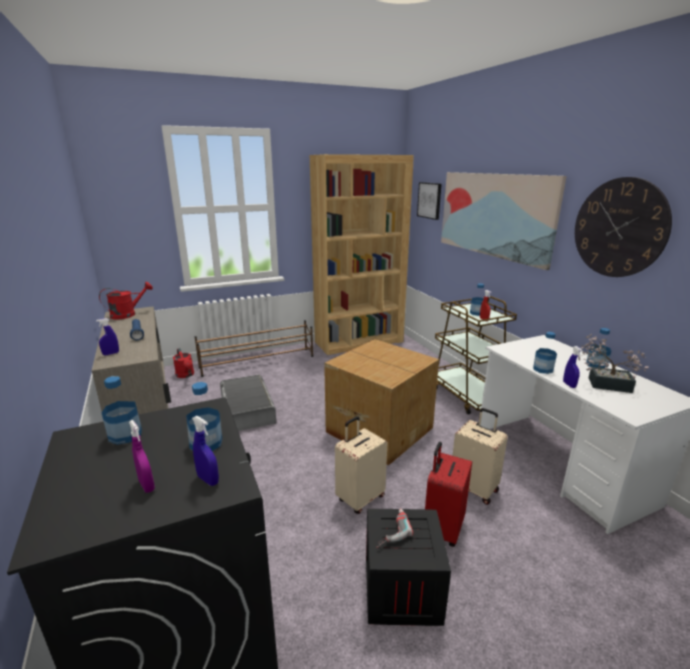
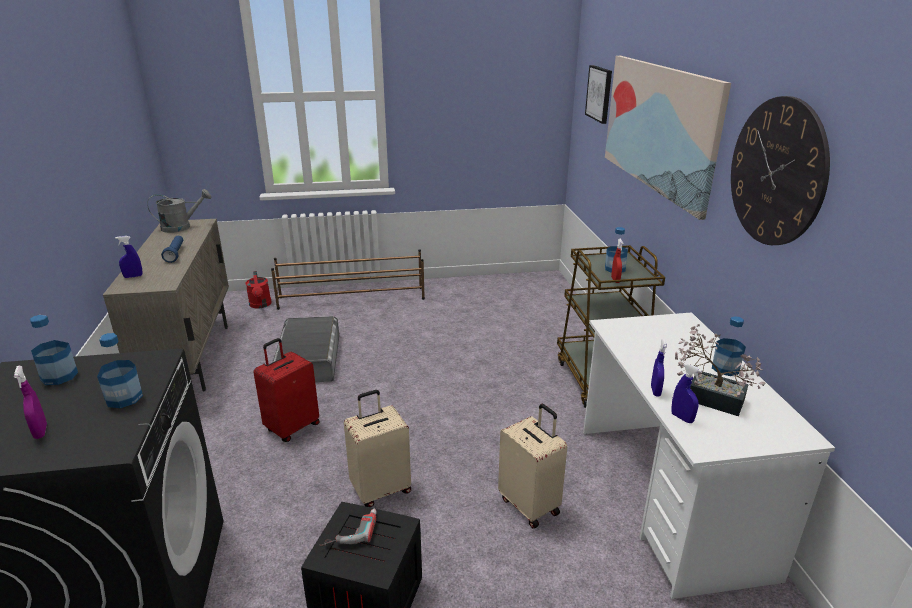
camera: 15 degrees right, 5 degrees up
red watering can [99,282,153,319] -> grey watering can [147,189,212,233]
blue spray bottle [192,416,219,486] -> blue spray bottle moved to [671,364,702,423]
brown bookcase [309,154,414,355] -> none
cardboard box [324,339,439,466] -> none
red suitcase [425,442,472,547] -> red suitcase moved to [253,338,320,442]
bottle [533,332,557,374] -> none

